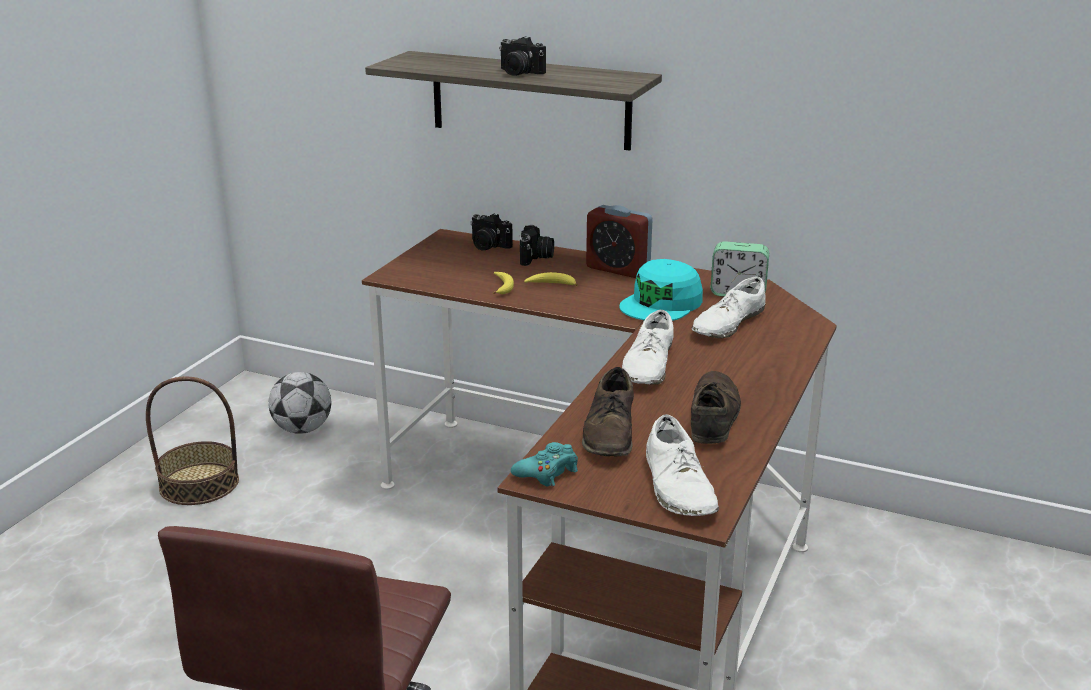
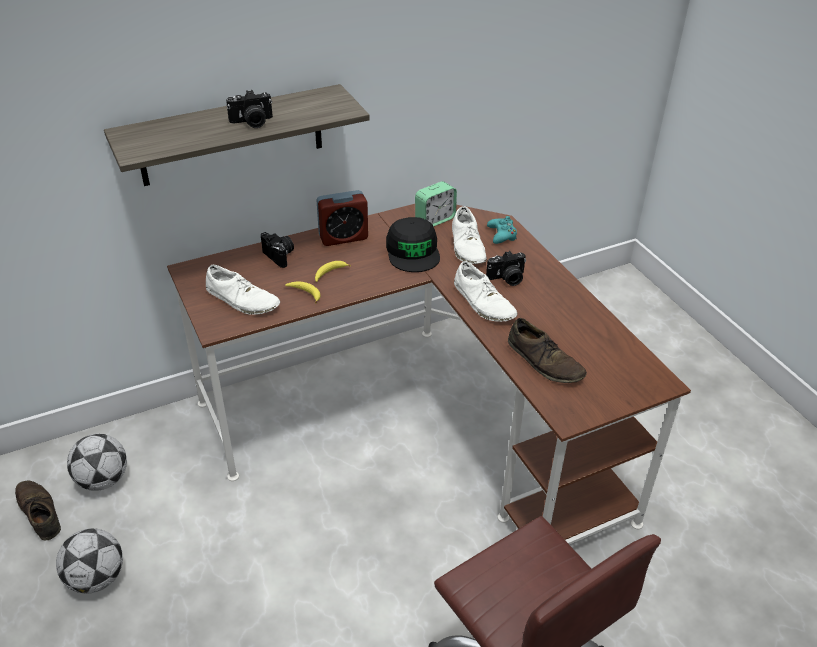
camera: 50 degrees left, 15 degrees up
basket [146,376,239,505] -> football [56,528,123,594]
camera [470,214,513,251] -> camera moved to [486,251,526,286]
turquoise game controller [511,442,578,487] -> turquoise game controller moved to [487,216,517,244]
turquoise cap [619,259,703,321] -> black cap [386,217,440,272]
white shoe [646,414,719,516] -> white shoe moved to [206,265,280,315]
brown shoe [691,371,741,444] -> brown shoe moved to [15,481,61,540]

